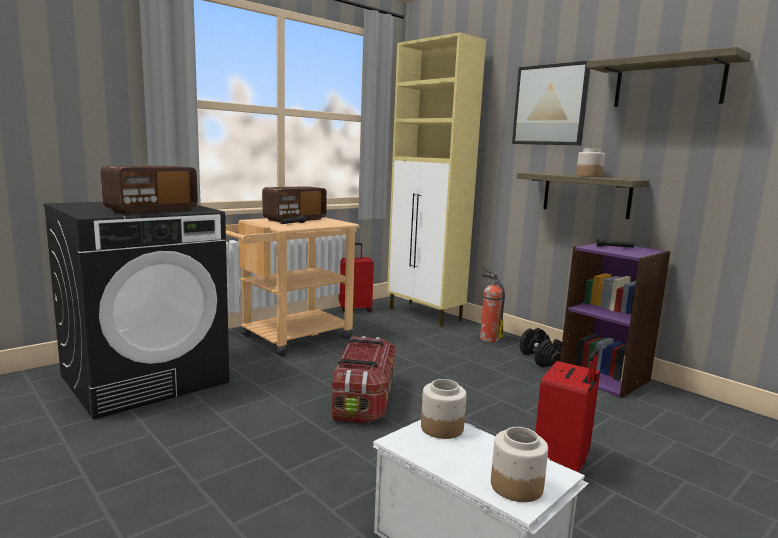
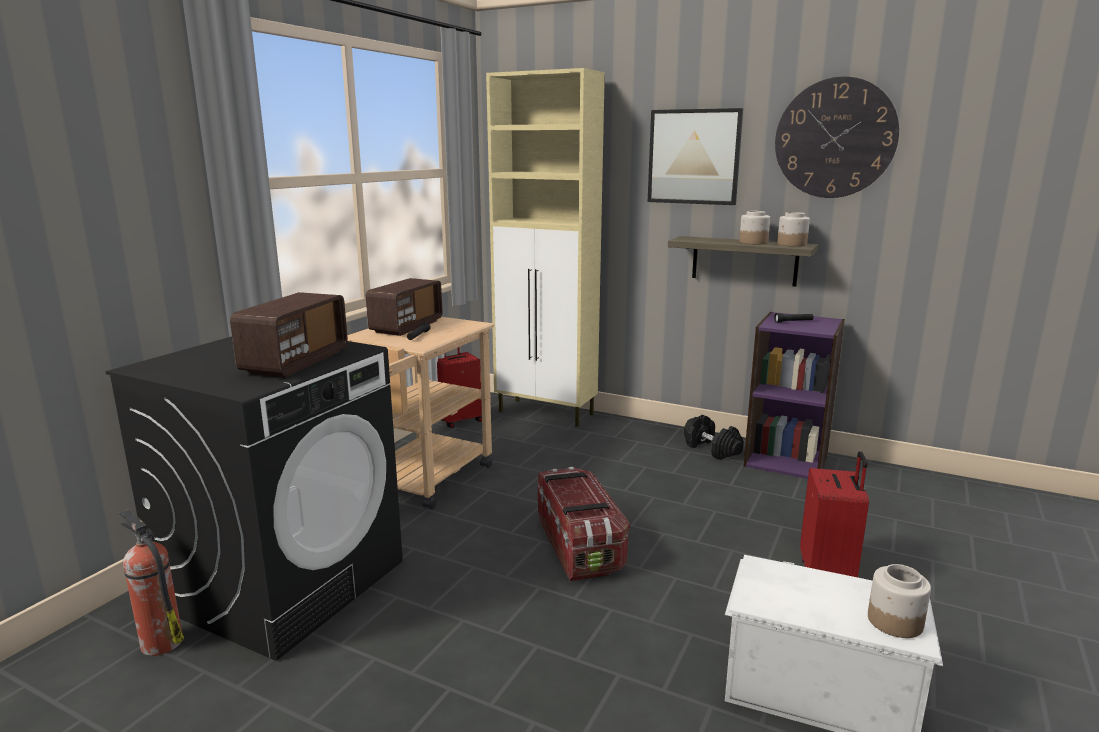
camera: 20 degrees left, 5 degrees up
jar [421,379,466,439] -> jar moved to [777,212,810,247]
fire extinguisher [480,269,505,342] -> fire extinguisher moved to [119,509,184,656]
shelf [586,47,751,107] -> wall clock [775,76,899,198]

